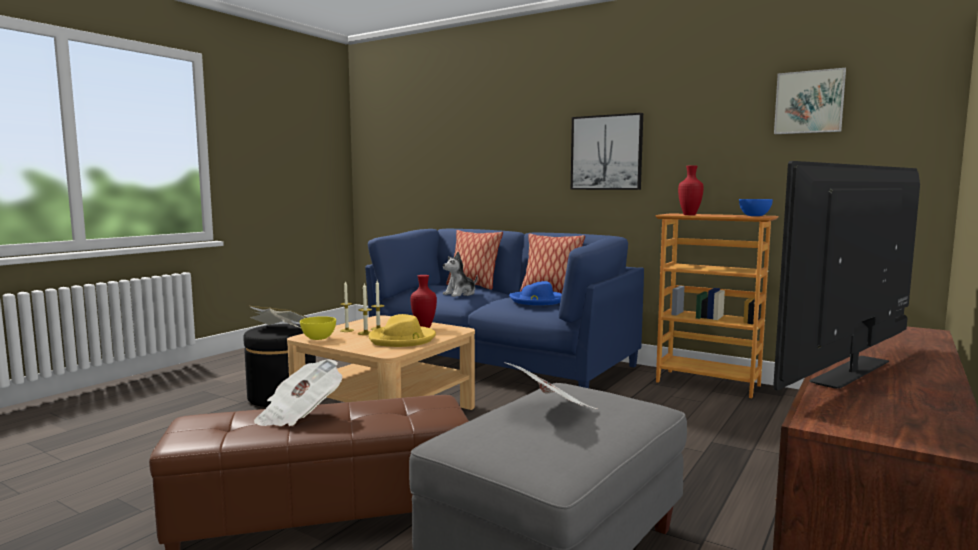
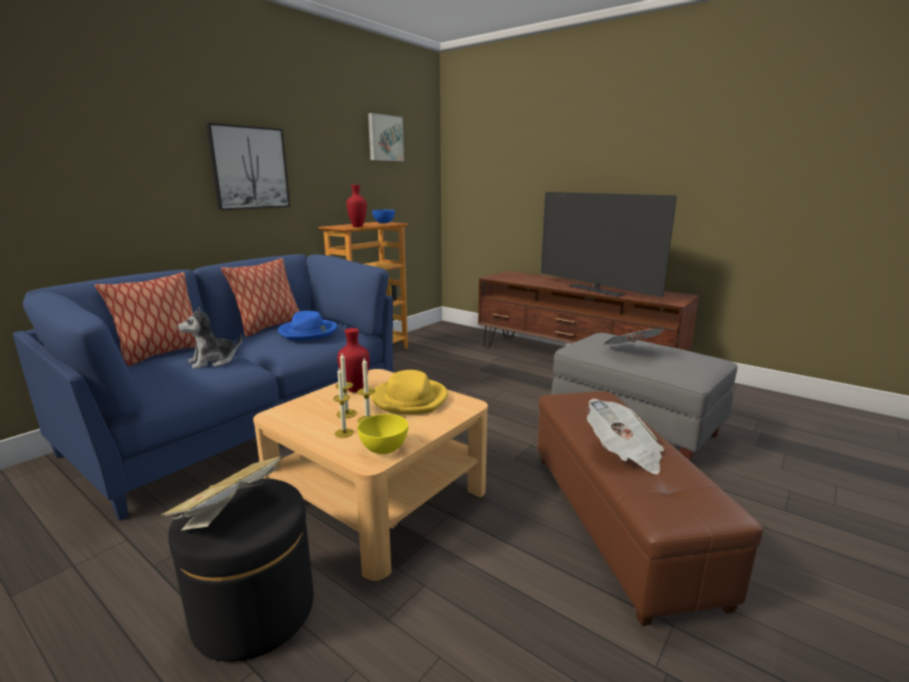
camera: 85 degrees left, 10 degrees up
plush toy [443,252,478,297] -> plush toy turned 90 degrees clockwise [178,307,242,369]

